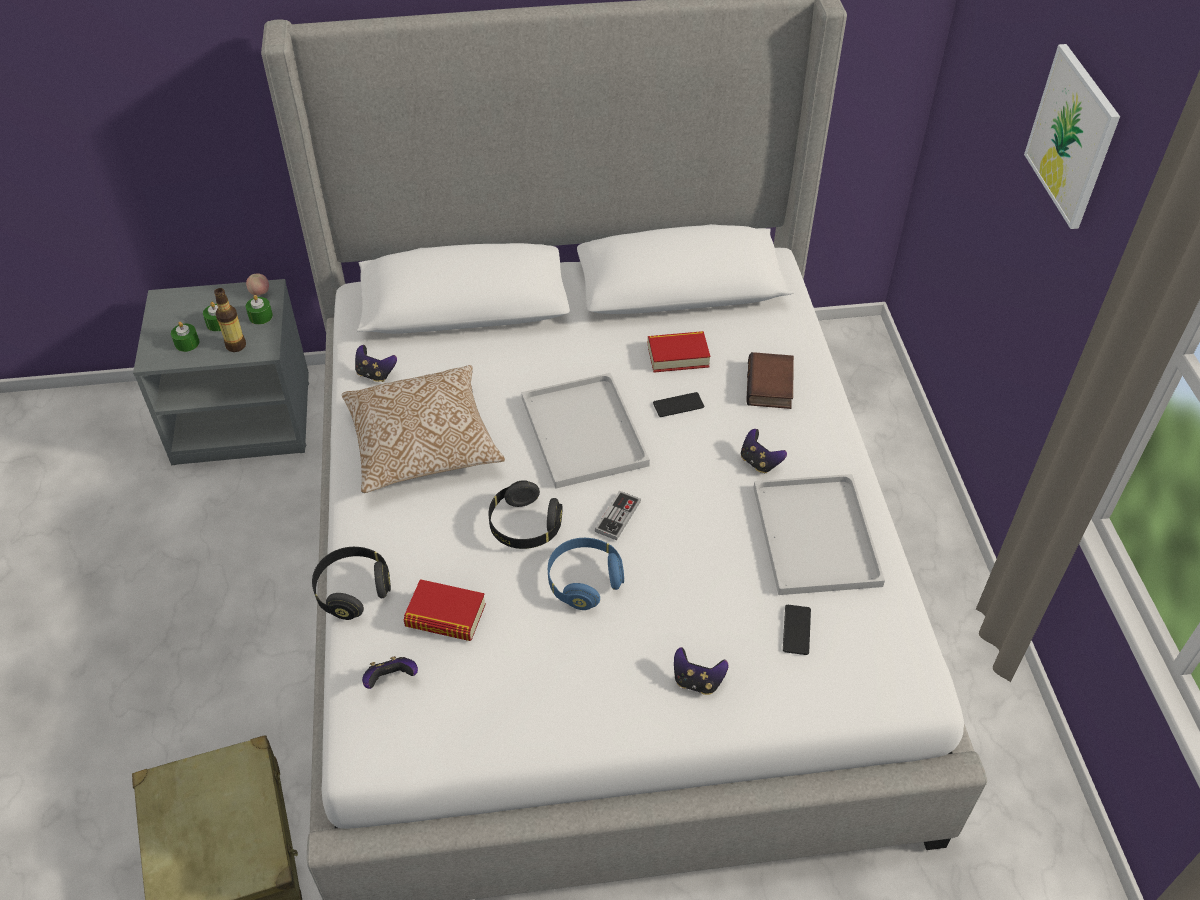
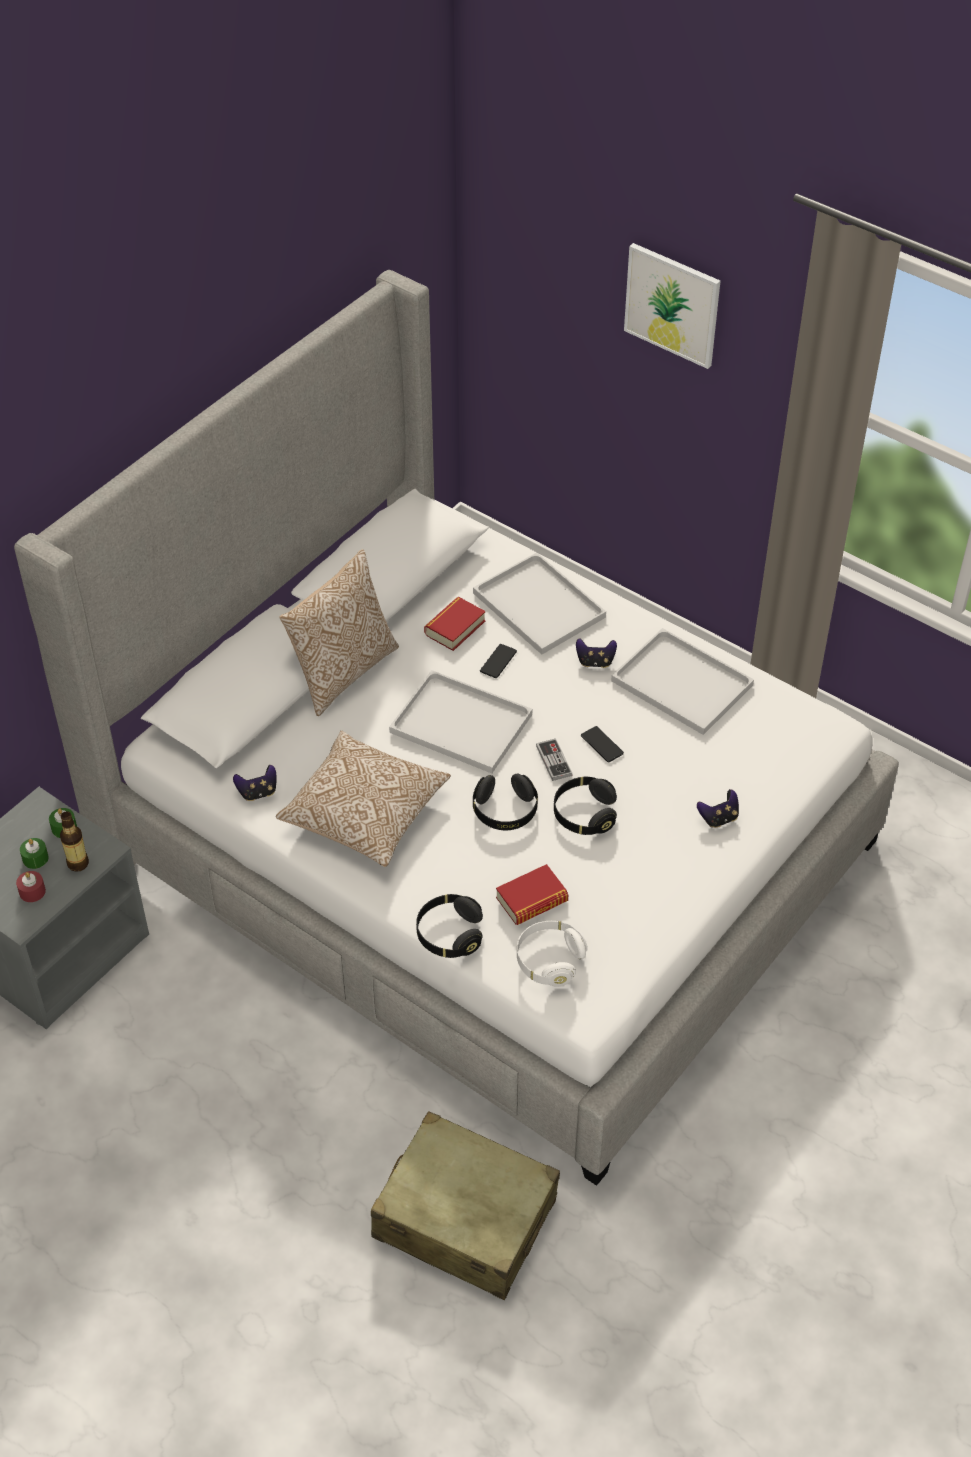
camera: 45 degrees left, 0 degrees up
green candle [171,322,200,352] -> red candle [16,871,46,902]
apple [246,274,269,296] -> none
game controller [362,656,418,689] -> white headphones [517,921,588,986]
blue headphones [548,538,624,610] -> black headphones [554,776,617,835]
book [746,352,794,409] -> white tray [473,552,606,655]
phone [783,605,811,655] -> phone moved to [581,726,624,762]
none -> pillow [279,549,399,716]

